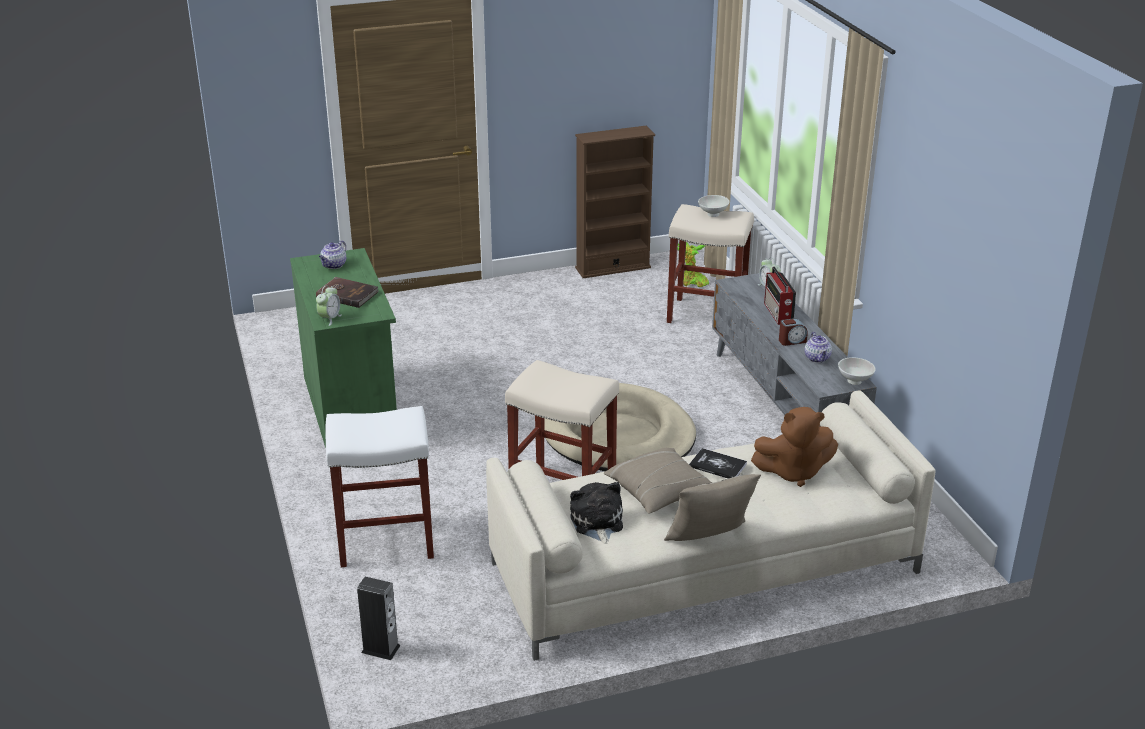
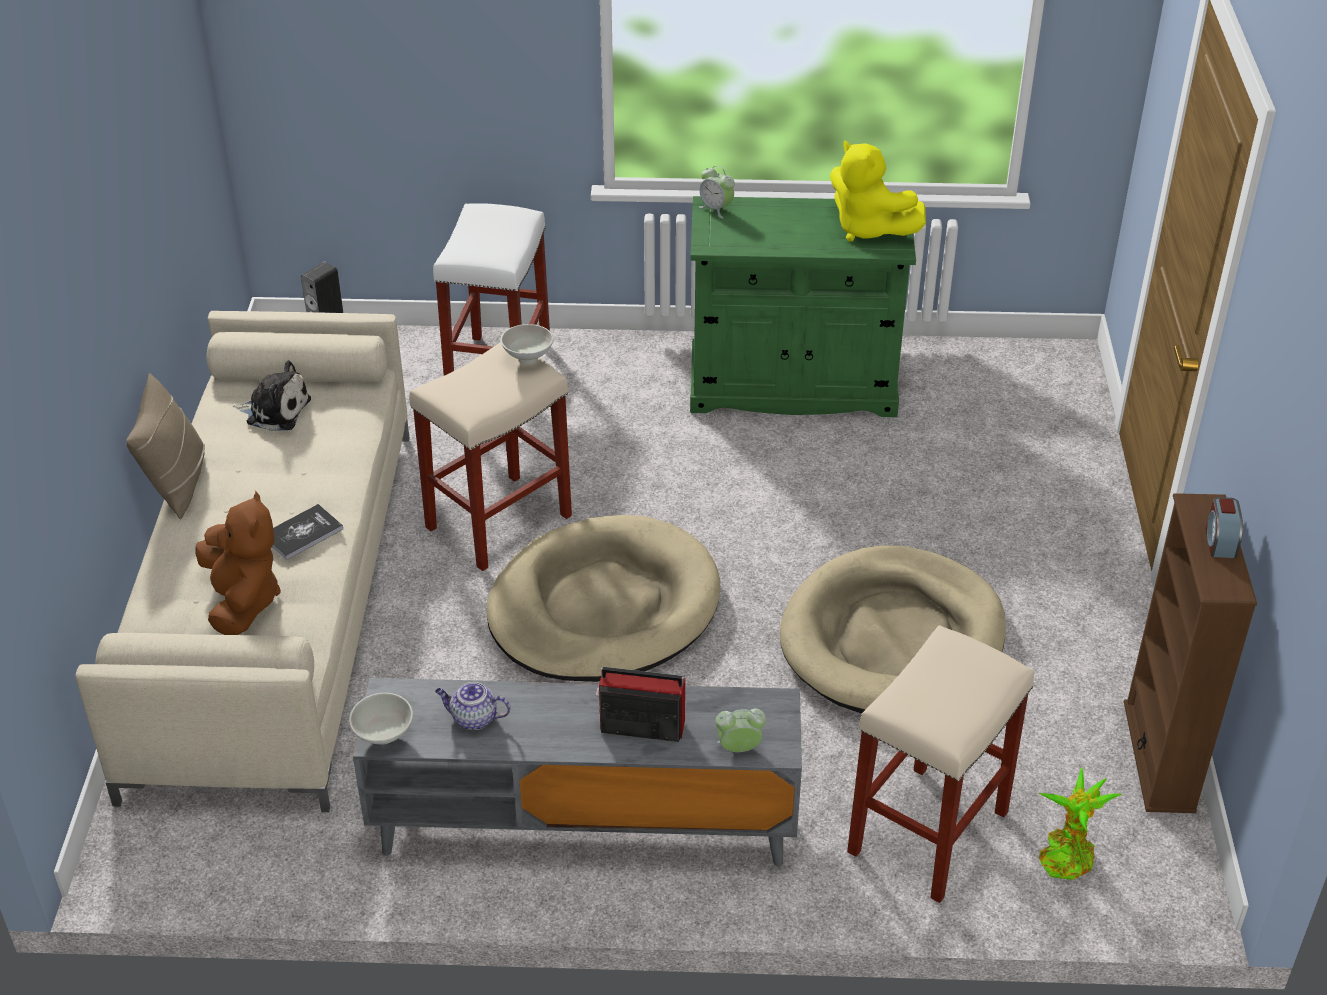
camera: 110 degrees right, 10 degrees up
brown book [316,277,379,308] -> none
teapot [319,240,346,269] -> yellow plush toy [830,140,926,242]
beige pillow [604,448,712,514] -> none
white bowl [698,195,730,217] -> white bowl moved to [500,324,554,365]
brown plush toy [751,407,838,487] -> brown plush toy turned 150 degrees clockwise [195,491,281,635]
alarm clock [779,318,808,346] -> alarm clock moved to [1206,497,1243,558]
none -> beige dog bed [780,545,1006,713]

